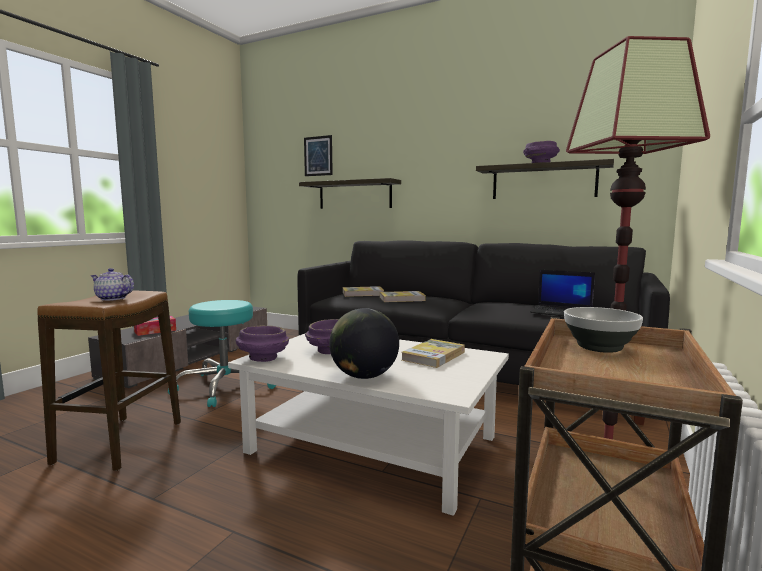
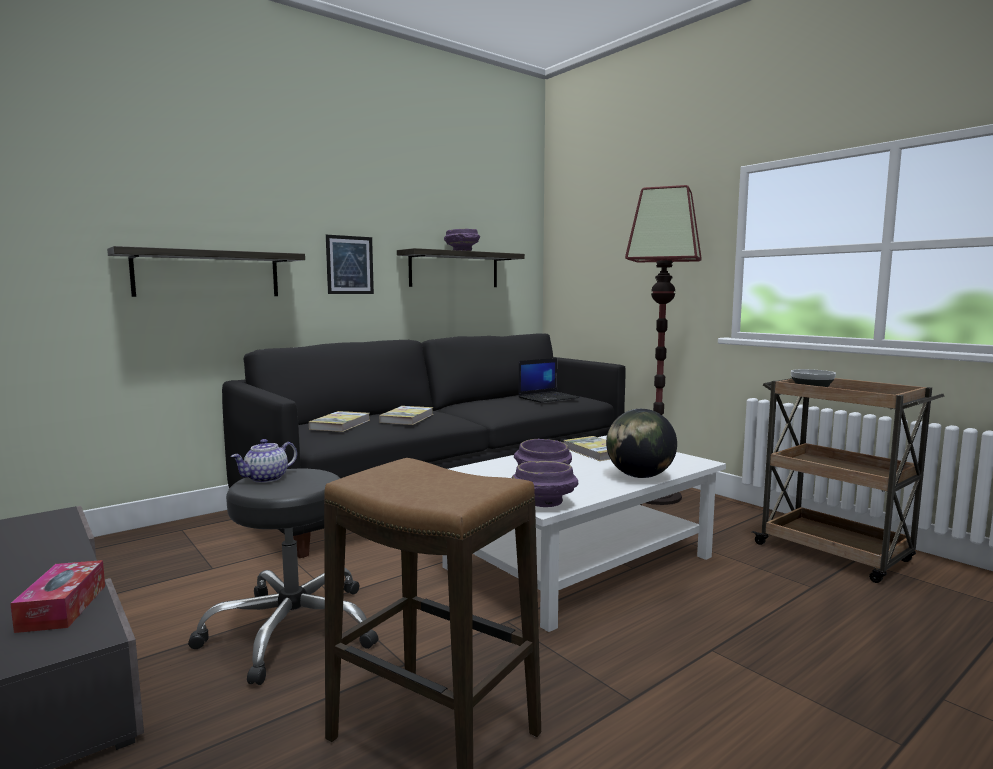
camera: 65 degrees left, 0 degrees up
teapot [91,268,134,301] -> teapot moved to [231,439,297,483]
turquoise stool [168,300,277,407] -> black stool [188,469,378,685]
picture [304,135,333,176] -> picture moved to [326,235,374,294]

